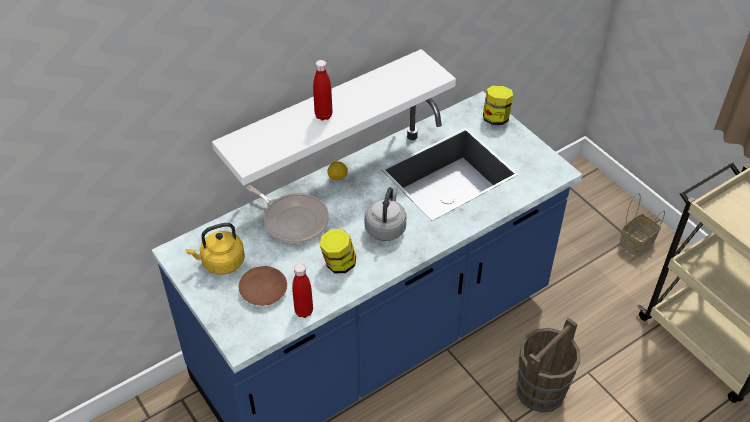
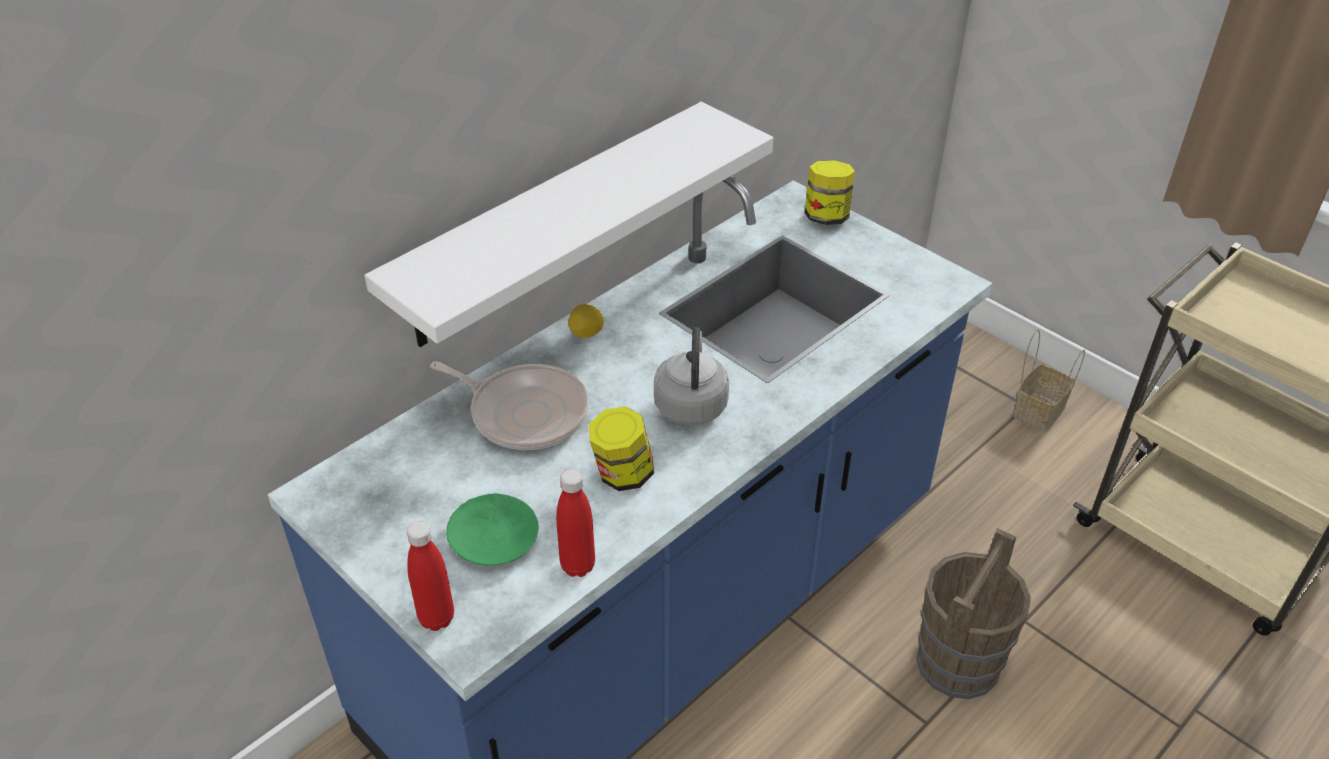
camera: 10 degrees left, 5 degrees down
yellow kettle [186,223,245,275] -> none
brown plate [239,266,287,306] -> green plate [446,493,539,566]
red bottle [313,60,332,120] -> red bottle moved to [407,521,454,631]

